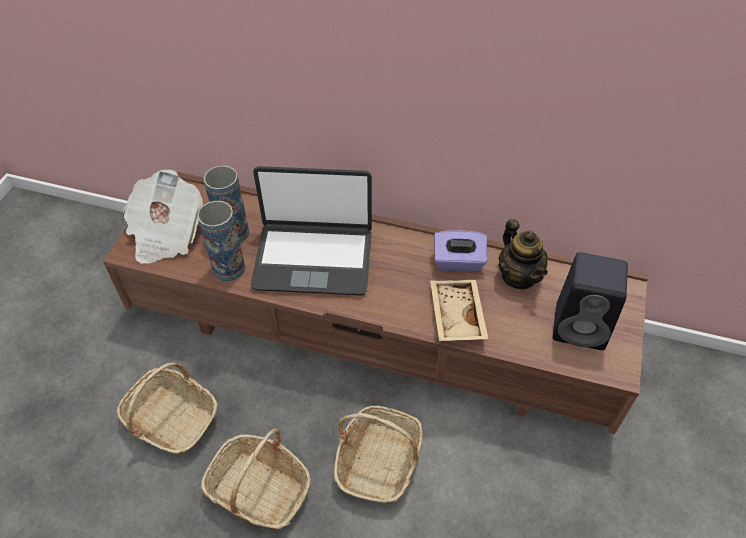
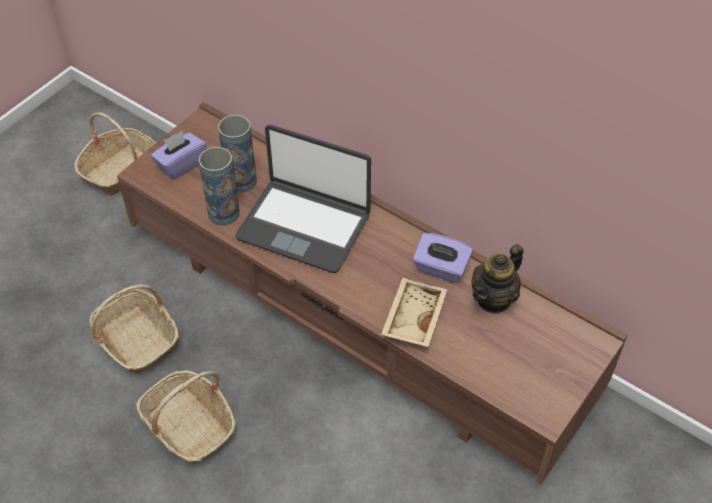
camera: 20 degrees right, 0 degrees up
newspaper [123,170,203,264] -> purple tissue box [151,131,206,180]
basket [334,406,423,504] -> basket moved to [74,112,157,196]
teapot [498,219,548,289] -> teapot turned 45 degrees clockwise [471,244,524,314]
black speaker [553,252,628,350] -> none

